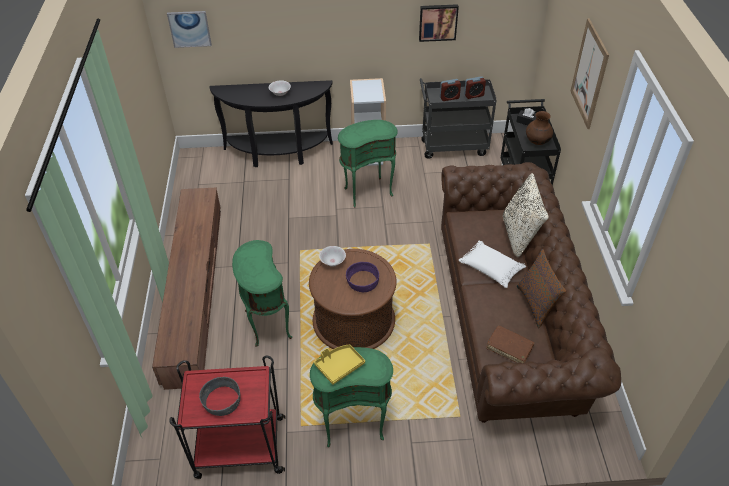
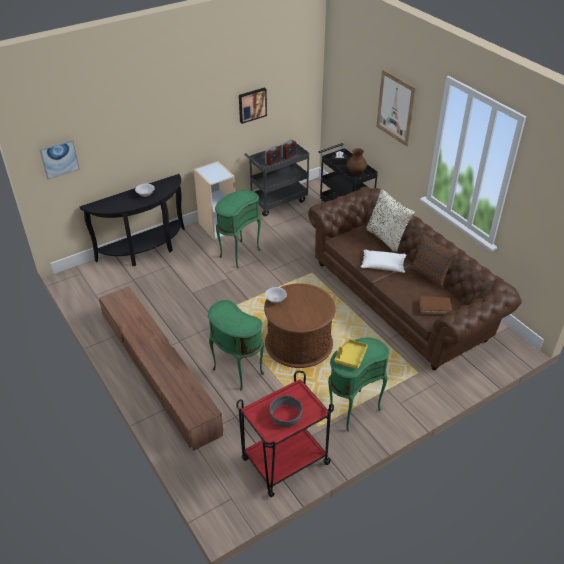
camera: 30 degrees left, 5 degrees down
purple bowl [346,262,379,292] -> none

